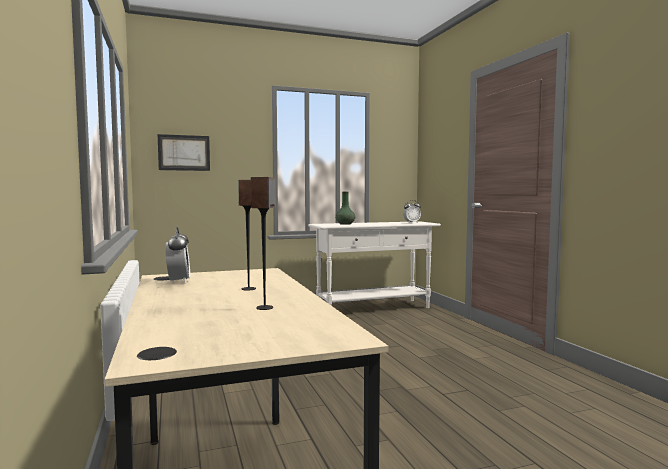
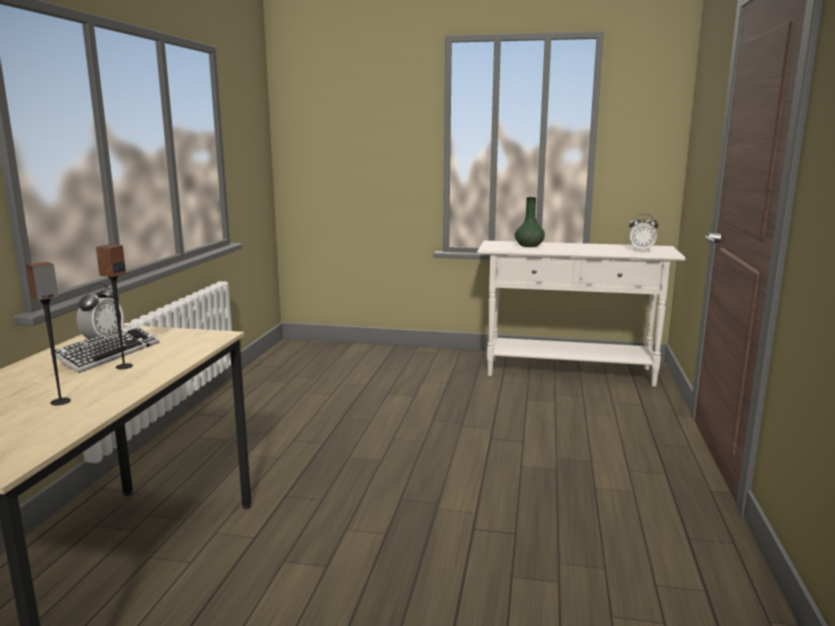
camera: 30 degrees right, 10 degrees up
picture [158,134,210,171] -> none
none -> keyboard [51,324,159,373]

